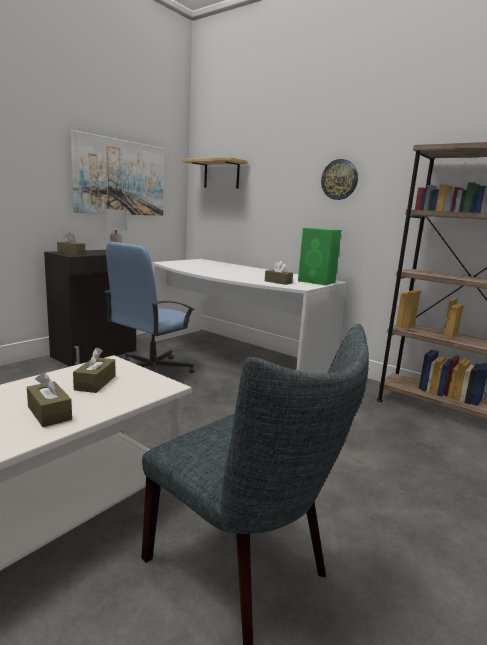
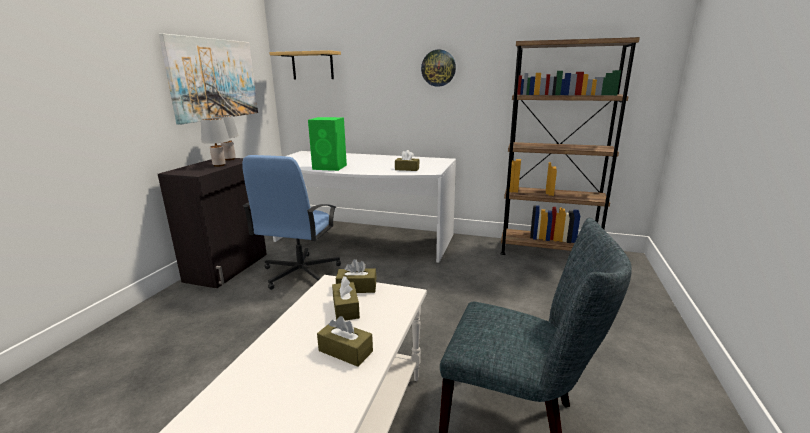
camera: 20 degrees left, 5 degrees up
brown tissue box [57,232,85,255] -> brown tissue box moved to [336,259,377,293]
green speaker [298,228,341,285] -> green speaker moved to [308,117,347,171]
none -> grey table lamp [201,118,230,167]

